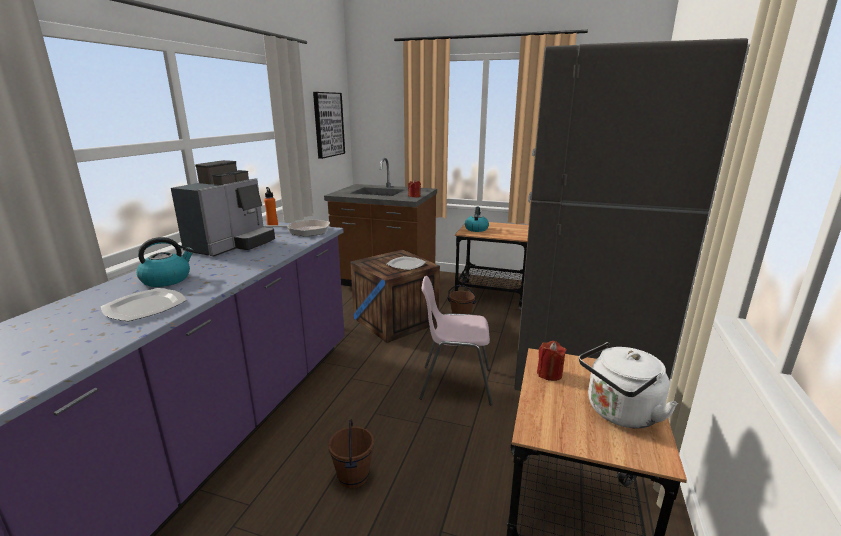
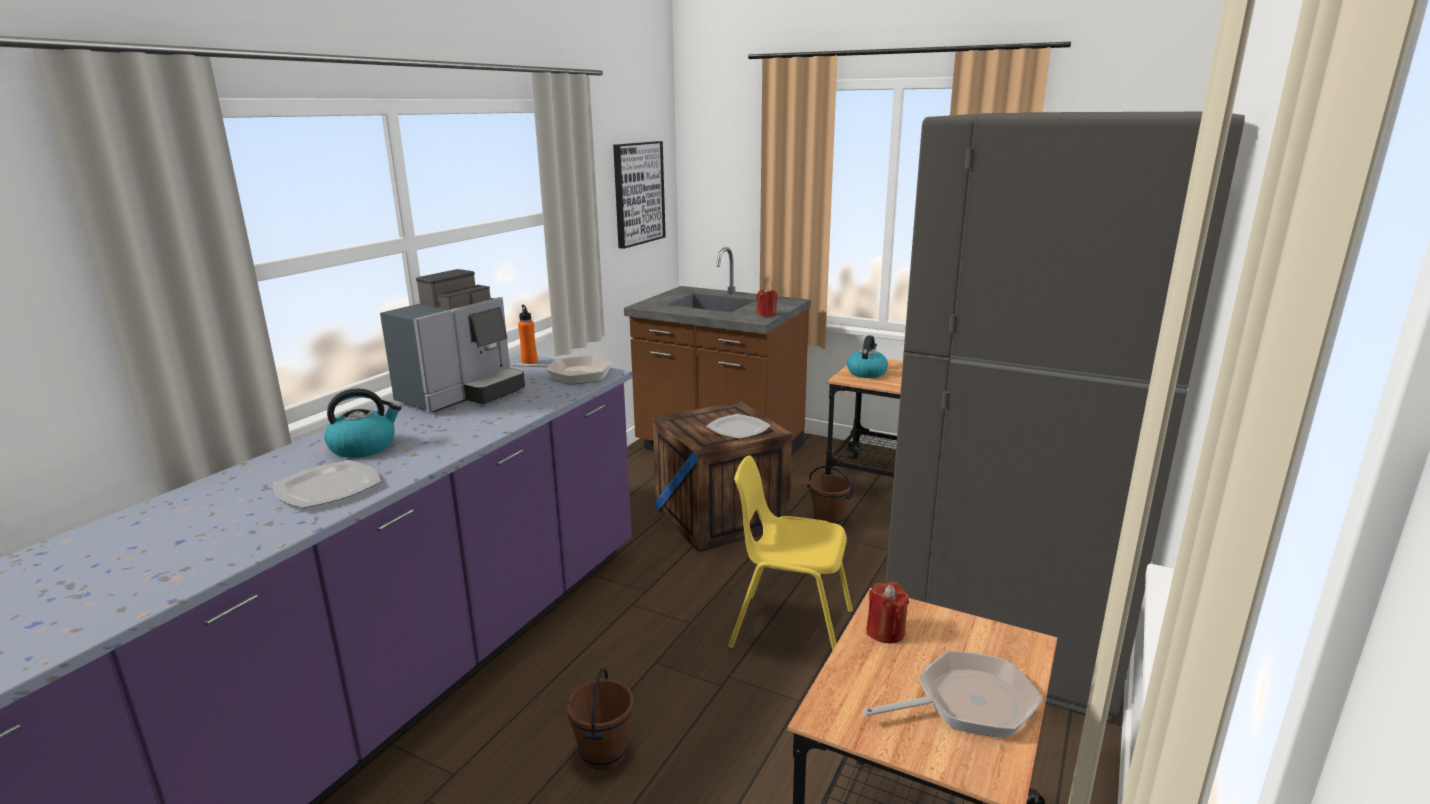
camera: 10 degrees right, 0 degrees up
pink chair [419,276,493,405] -> yellow chair [728,455,853,651]
white kettle [579,342,678,428] -> frying pan [863,650,1043,738]

